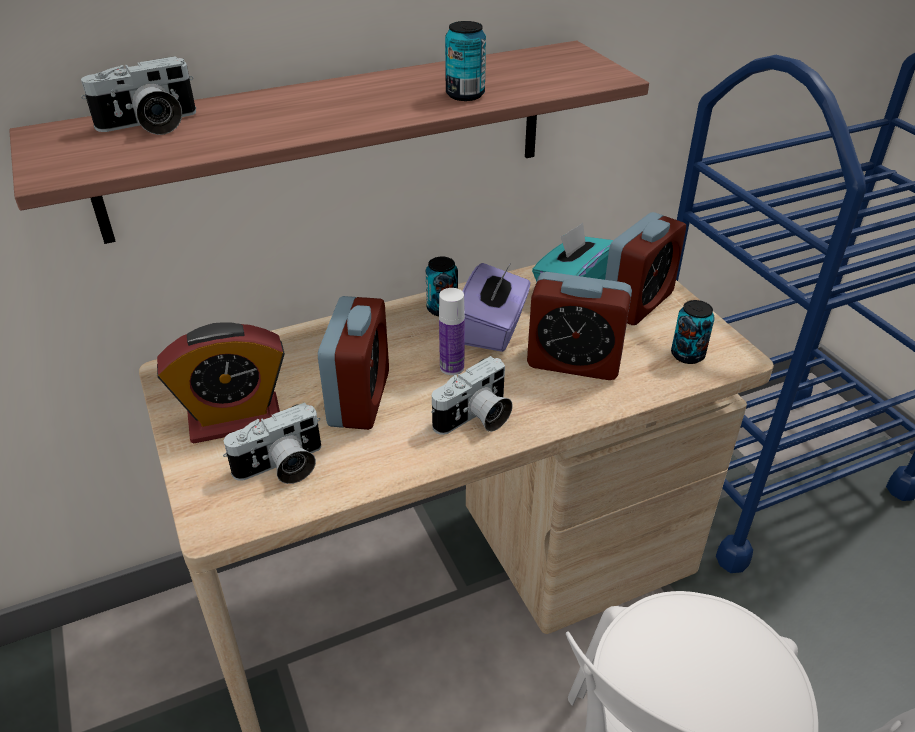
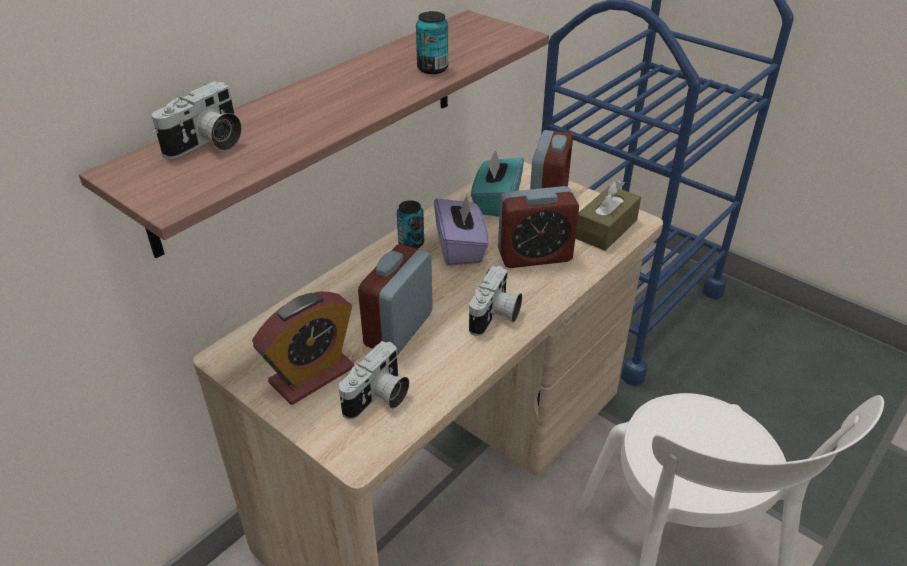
camera: 25 degrees left, 0 degrees up
alarm clock [318,296,389,430] -> alarm clock turned 135 degrees counterclockwise [358,244,433,355]
bottle [439,288,465,375] -> none
can [671,300,714,364] -> brown tissue box [575,180,641,251]

